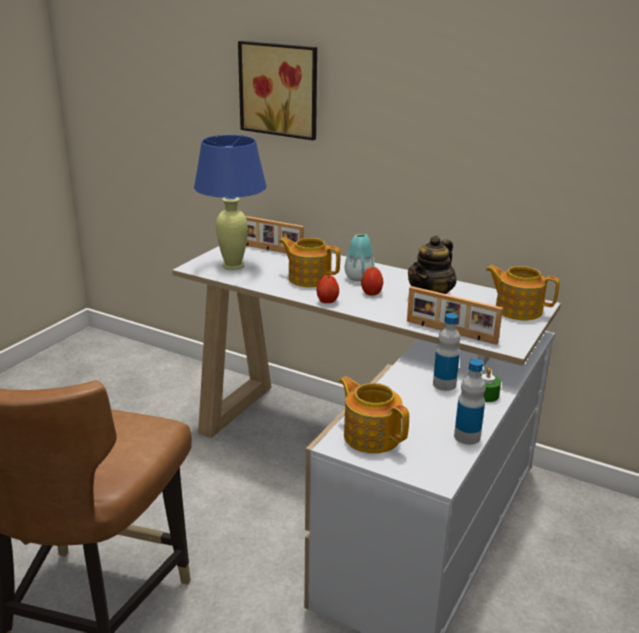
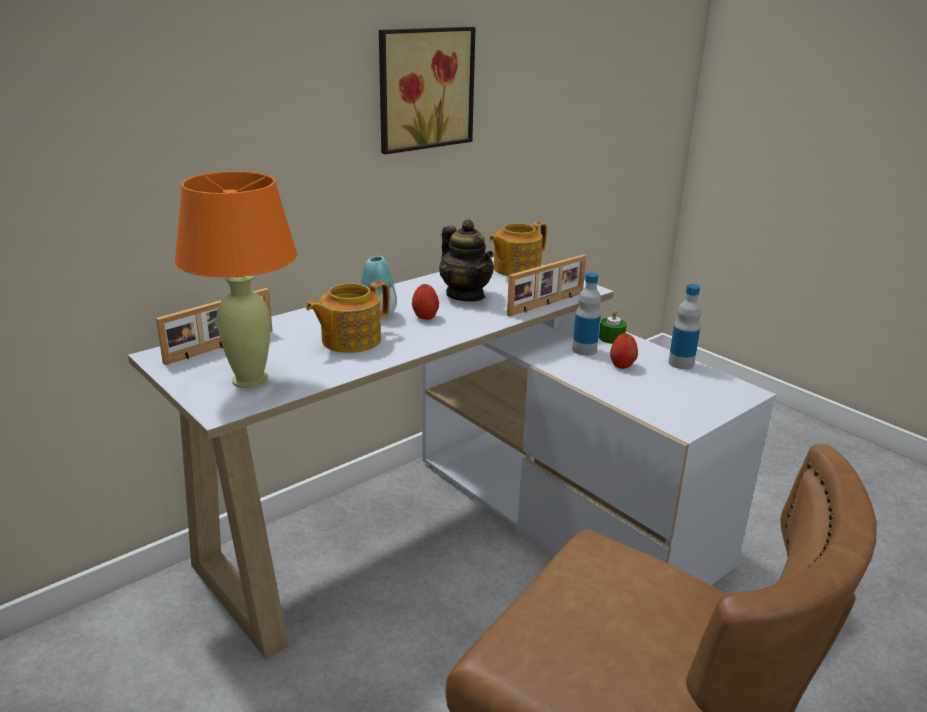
camera: 70 degrees left, 0 degrees up
blue table lamp [194,135,267,270] -> orange table lamp [174,171,297,388]
picture [238,41,317,140] -> picture moved to [379,27,476,154]
apple [317,275,339,303] -> apple moved to [610,333,638,369]
teapot [339,376,409,453] -> none

